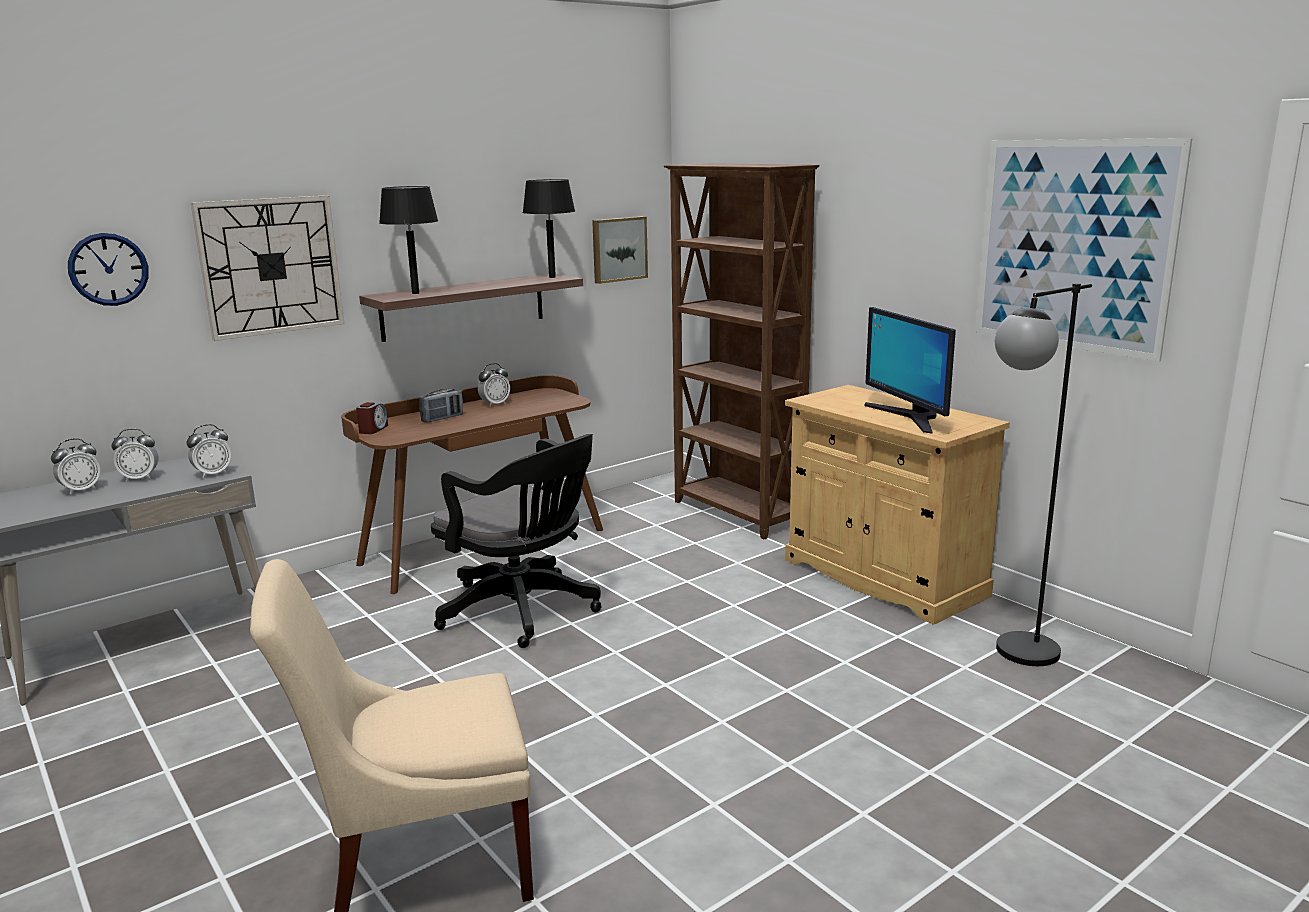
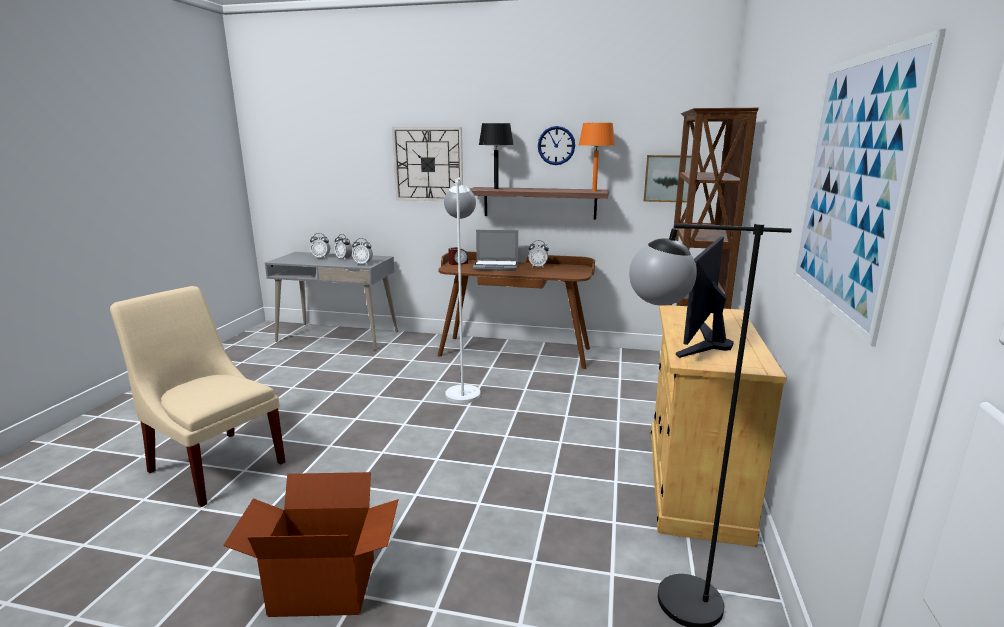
camera: 50 degrees right, 0 degrees up
wall clock [68,233,149,306] -> wall clock moved to [538,126,575,165]
radio [419,389,463,423] -> laptop [473,230,518,271]
black office chair [431,434,601,648] -> white floor lamp [444,177,481,403]
black table lamp [522,179,575,278] -> orange table lamp [579,123,615,191]
none -> cardboard box [223,472,399,617]

